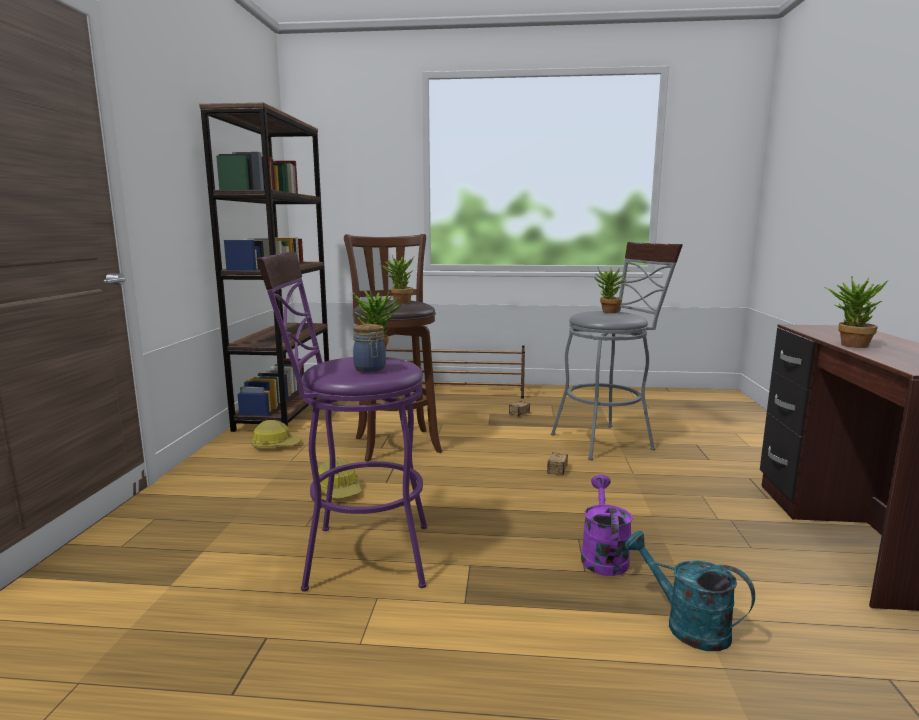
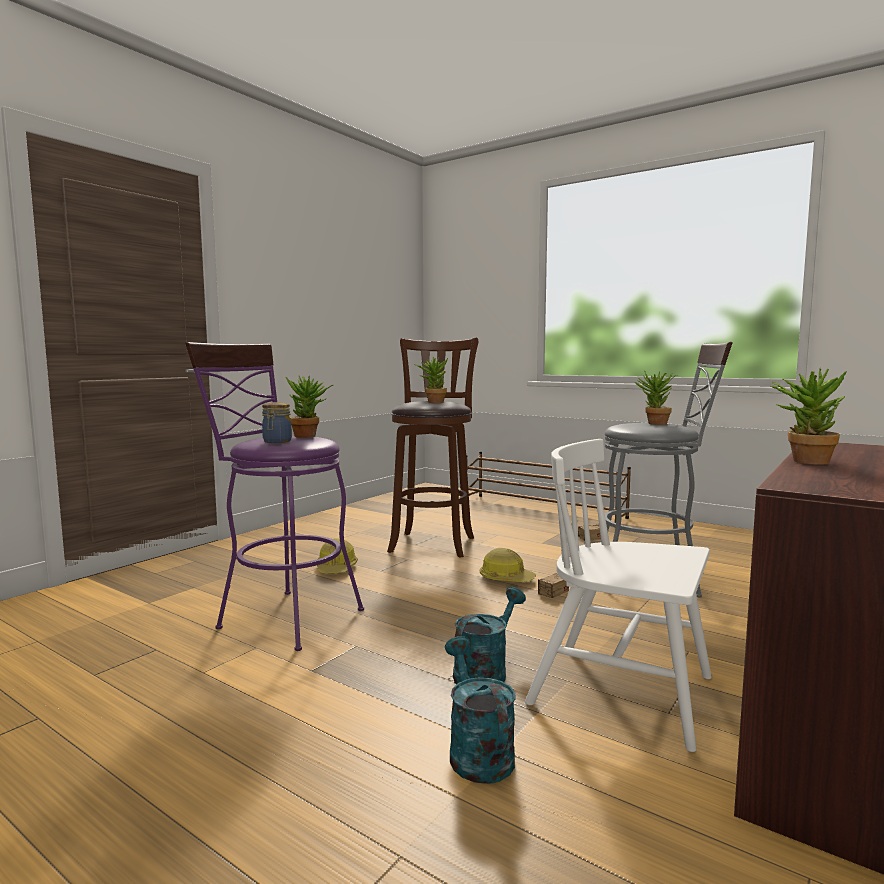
camera: 30 degrees right, 5 degrees down
brown bookcase [199,103,329,432] -> none
hard hat [250,420,301,448] -> hard hat moved to [480,548,536,582]
purple watering can [581,475,633,576] -> turquoise watering can [453,587,526,684]
none -> white chair [525,439,712,752]

